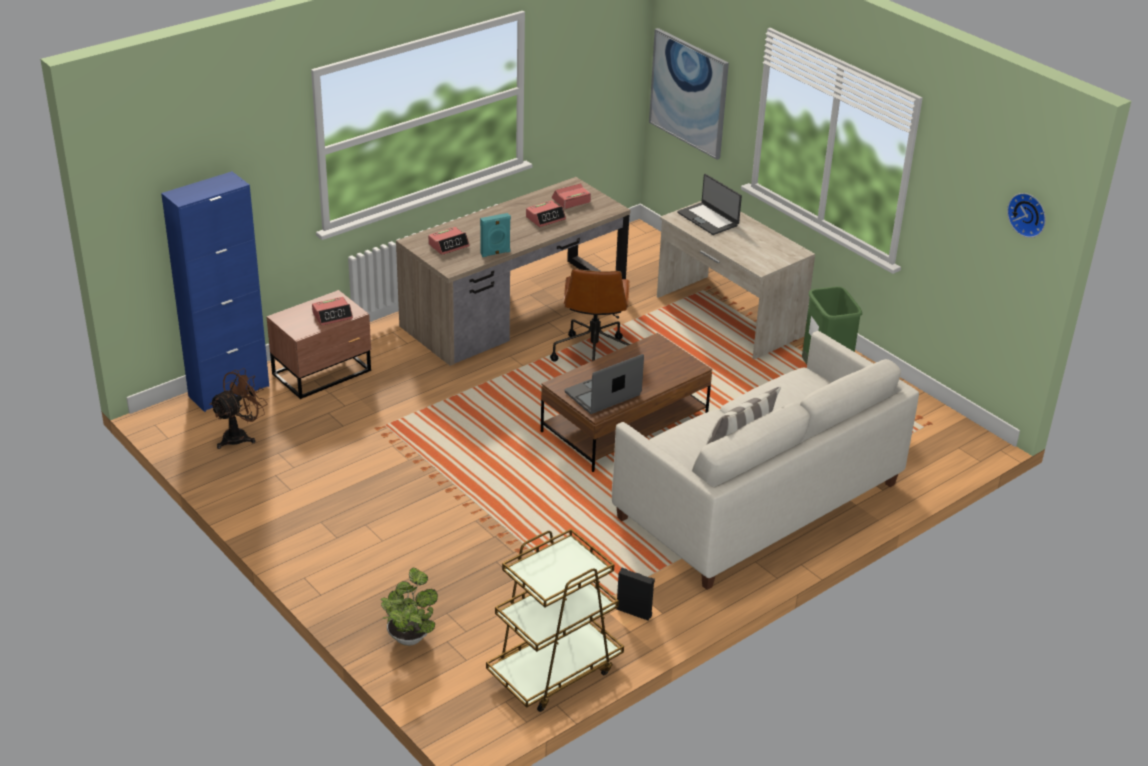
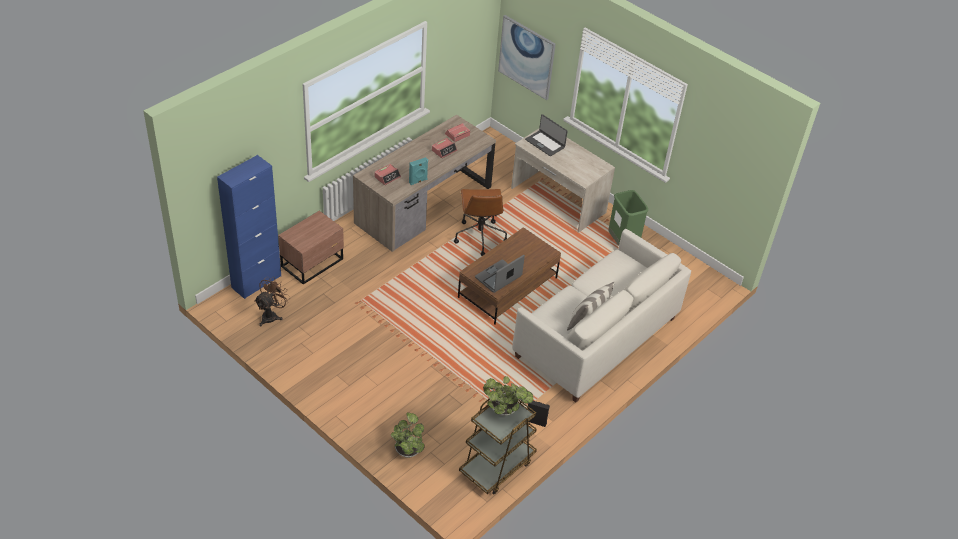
camera: 10 degrees left, 10 degrees up
alarm clock [312,297,353,325] -> none
wall clock [1007,193,1046,238] -> none
none -> potted plant [483,376,533,416]

